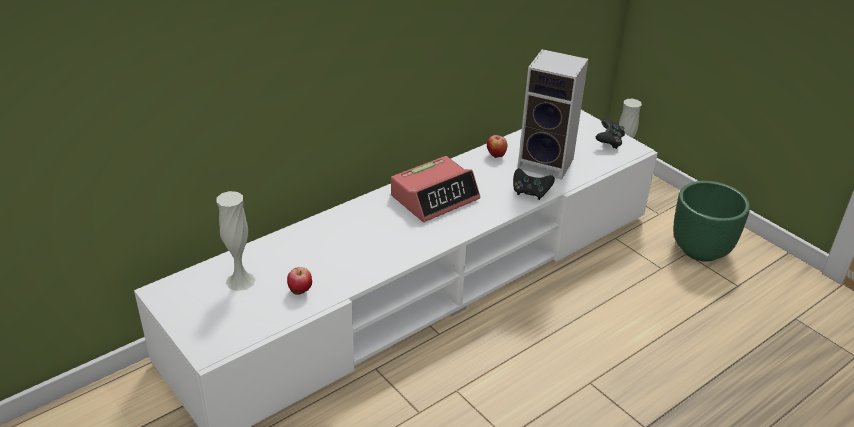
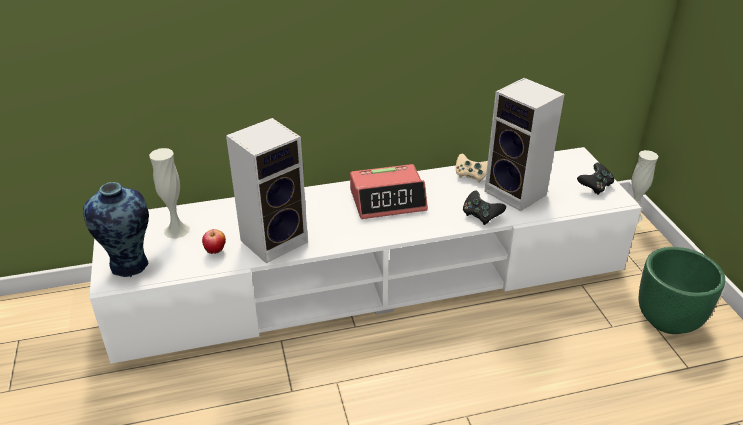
camera: 25 degrees right, 0 degrees up
apple [487,135,507,158] -> beige game controller [456,154,488,183]
none -> vase [83,182,149,277]
none -> speaker [226,118,308,264]

